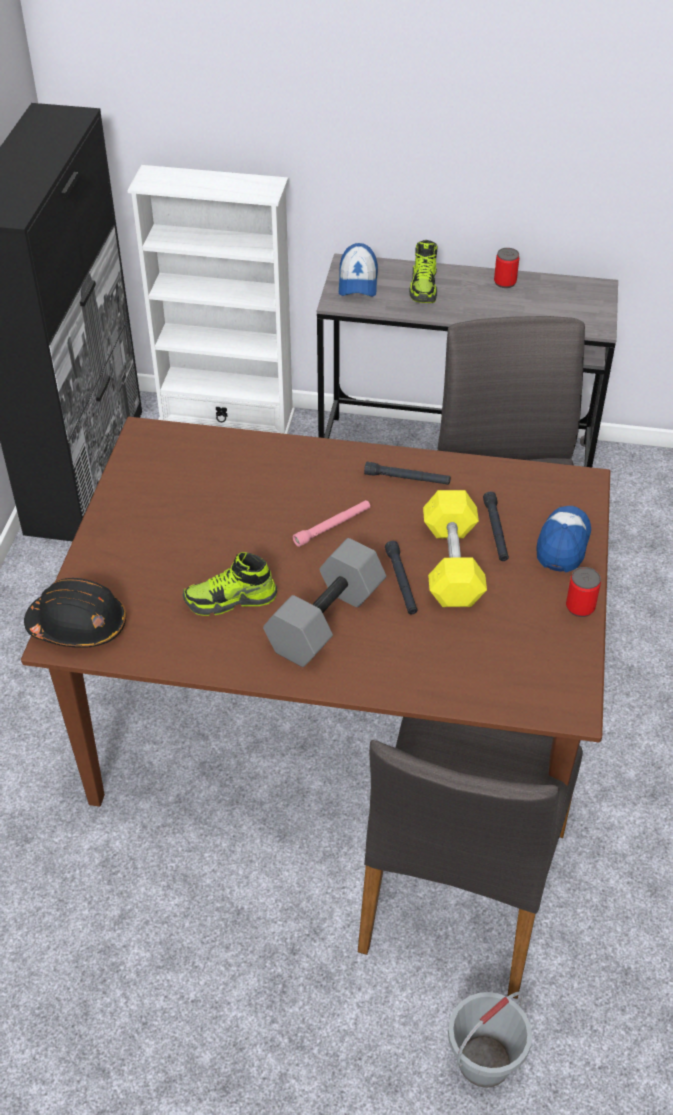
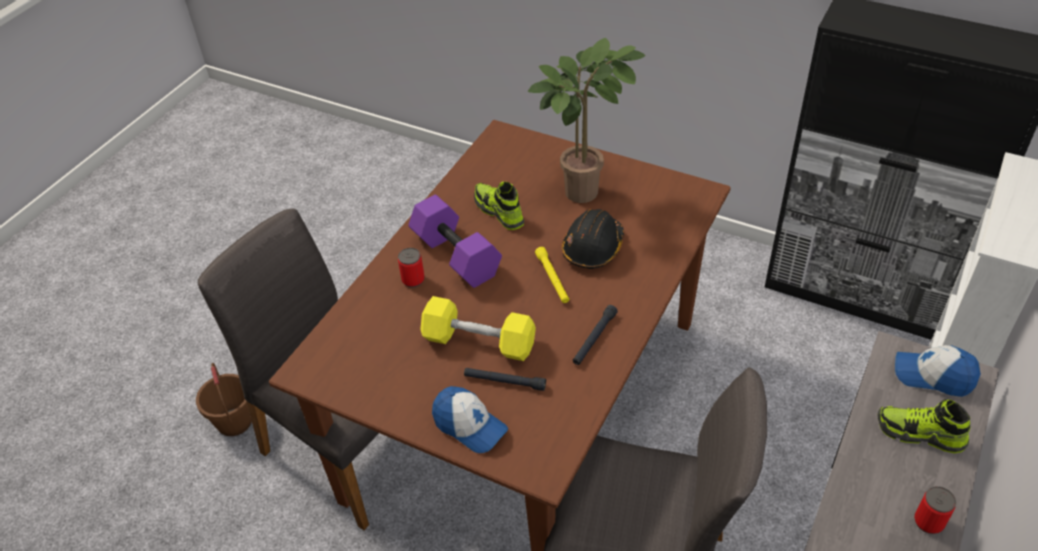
camera: 110 degrees right, 0 degrees up
black hard hat [24,578,126,648] -> black hard hat moved to [562,209,624,269]
shoe [183,552,277,616] -> shoe turned 45 degrees counterclockwise [474,181,524,230]
grey dumbbell [263,538,386,667] -> purple dumbbell [408,195,502,288]
pink flashlight [293,500,370,547] -> yellow flashlight [535,247,569,303]
black flashlight [385,541,418,614] -> none
grey bucket [448,992,532,1088] -> brown bucket [196,363,252,436]
can [566,567,601,617] -> can moved to [398,248,425,288]
none -> potted plant [528,38,645,203]

